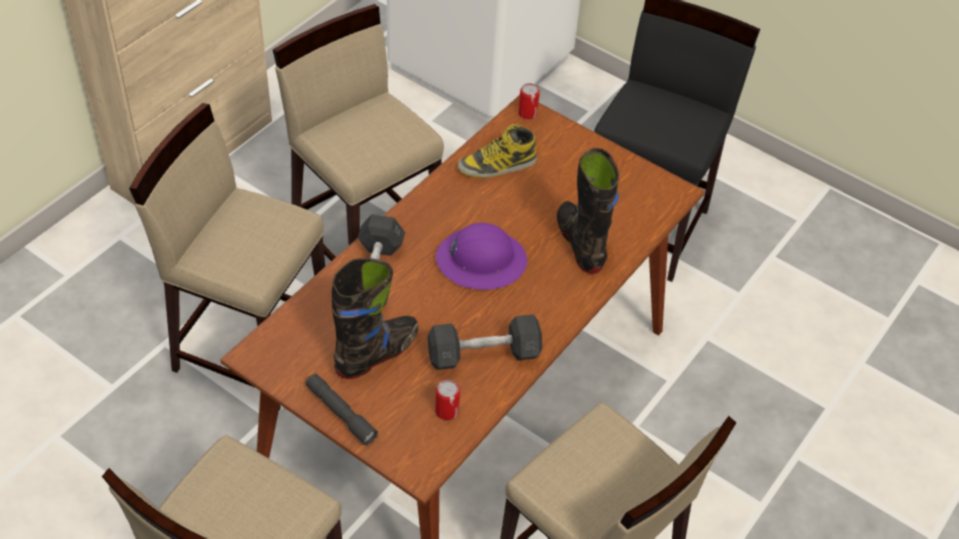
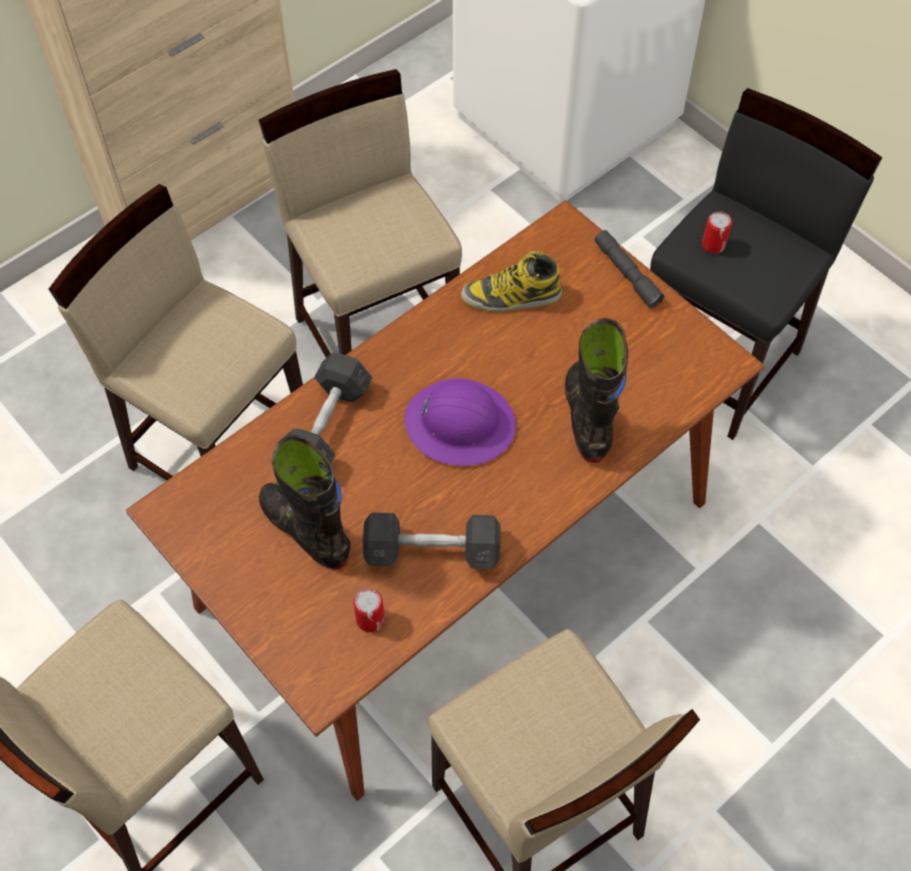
camera: 15 degrees right, 10 degrees up
grey flashlight [306,374,378,446] -> grey flashlight moved to [595,230,664,308]
black boot [332,258,419,379] -> black boot turned 105 degrees counterclockwise [259,435,351,570]
can [518,83,540,119] -> can moved to [702,211,732,254]

